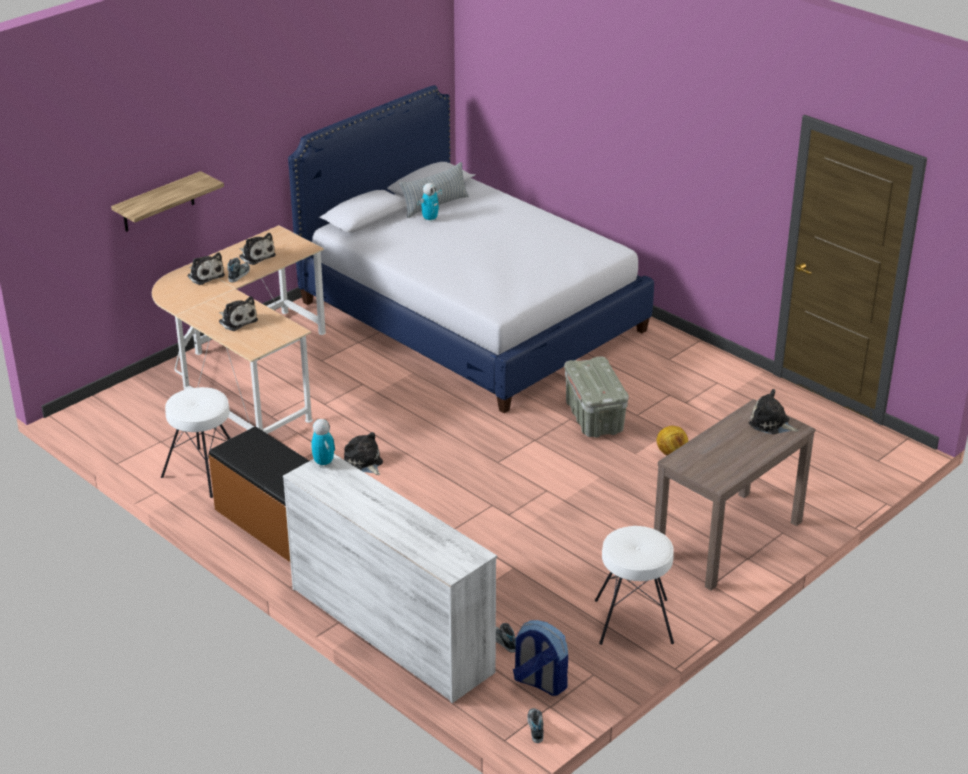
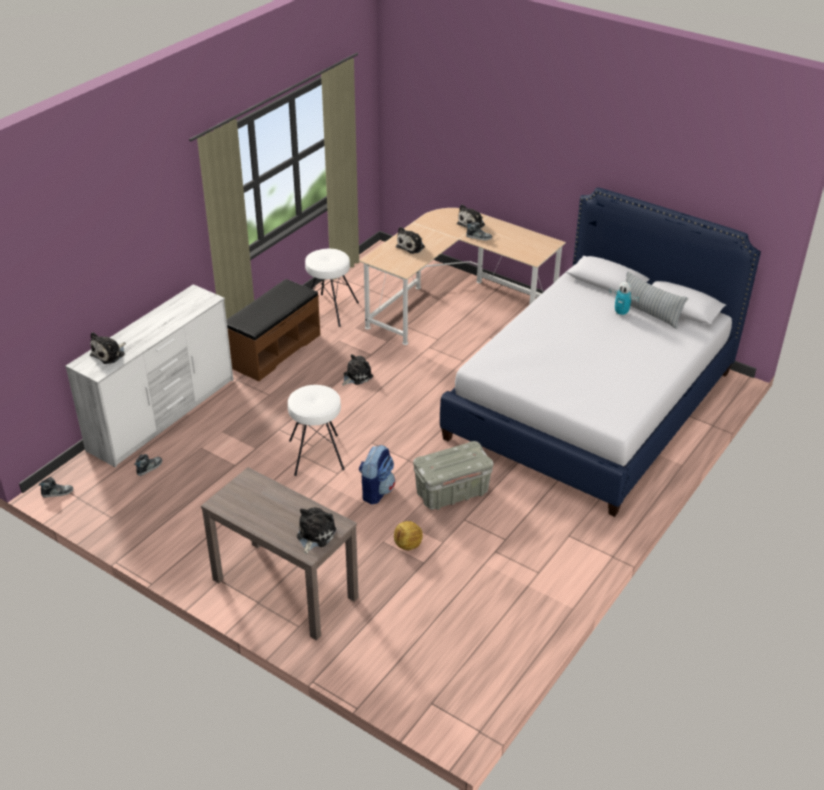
camera: 80 degrees right, 5 degrees up
shelf [111,171,224,232] -> none
plush toy [239,233,276,265] -> plush toy moved to [90,332,126,364]
toy robot [312,419,335,468] -> none
backpack [513,620,568,696] -> backpack moved to [358,445,395,505]
white stool [595,526,674,645] -> white stool moved to [288,385,345,476]

